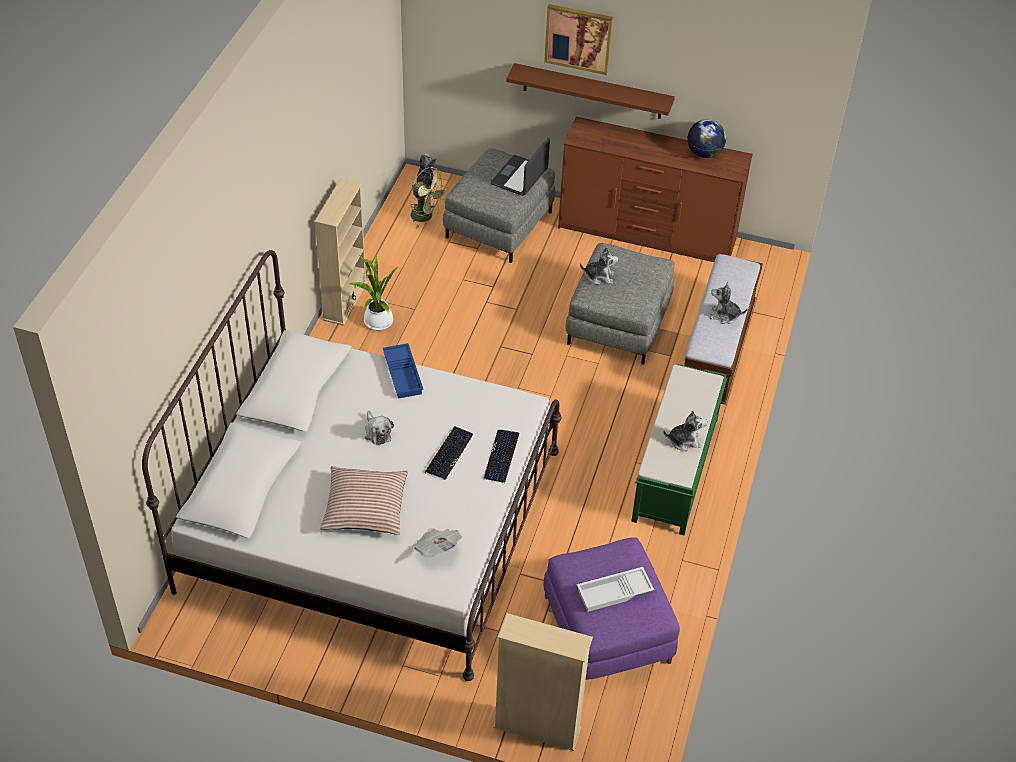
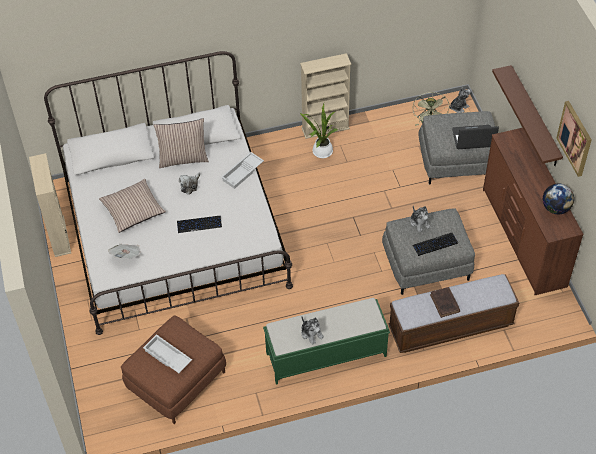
camera: 60 degrees right, 5 degrees up
blue tray [383,343,423,399] -> white tray [221,152,264,189]
keyboard [483,430,519,483] -> keyboard moved to [413,233,458,256]
beige bookcase [494,613,593,751] -> beige bookcase moved to [29,153,71,257]
picture [544,4,613,75] -> picture moved to [556,101,592,177]
purple ottoman [544,537,680,680] -> brown ottoman [121,315,226,424]
plush toy [710,282,748,324] -> brown book [430,287,460,318]
none -> pillow [154,118,209,168]

